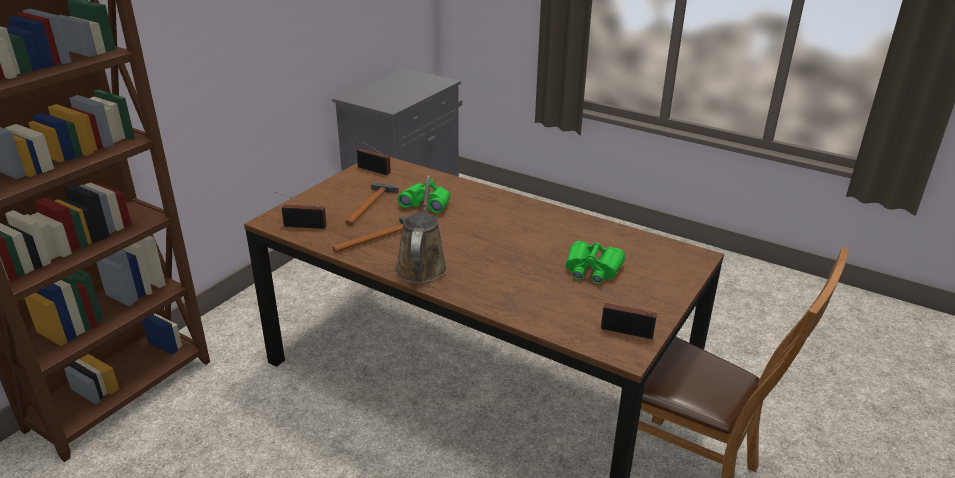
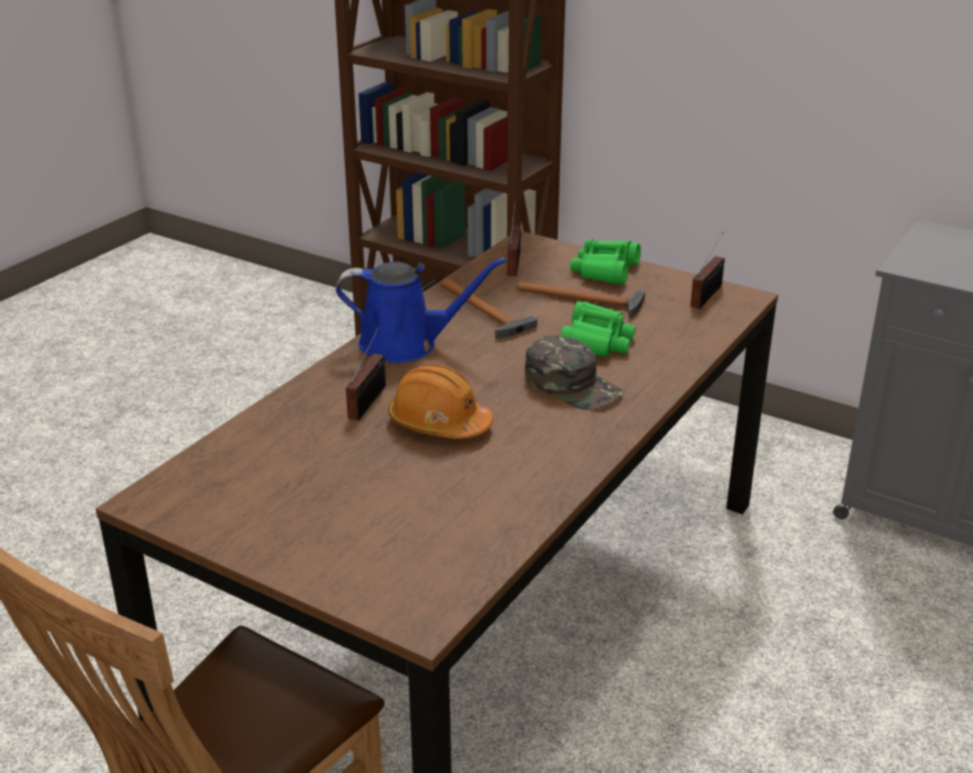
camera: 90 degrees right, 0 degrees up
brown watering can [395,175,448,284] -> blue watering can [336,258,506,363]
green binoculars [566,241,625,284] -> green binoculars moved to [570,239,641,284]
radio [599,288,657,339] -> radio moved to [346,326,386,420]
none -> orange hard hat [388,364,493,439]
none -> green cap [525,335,623,410]

